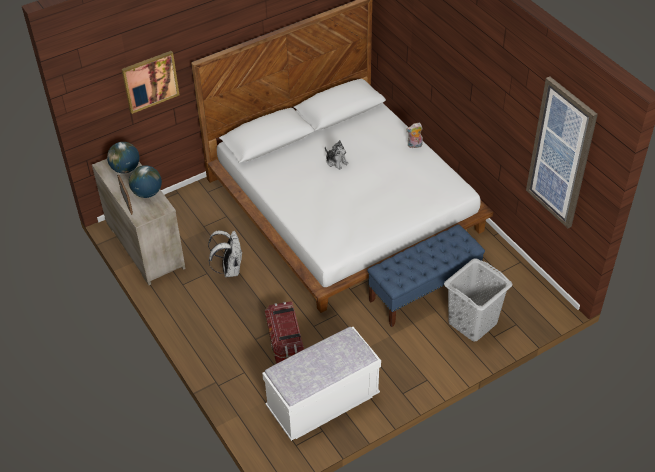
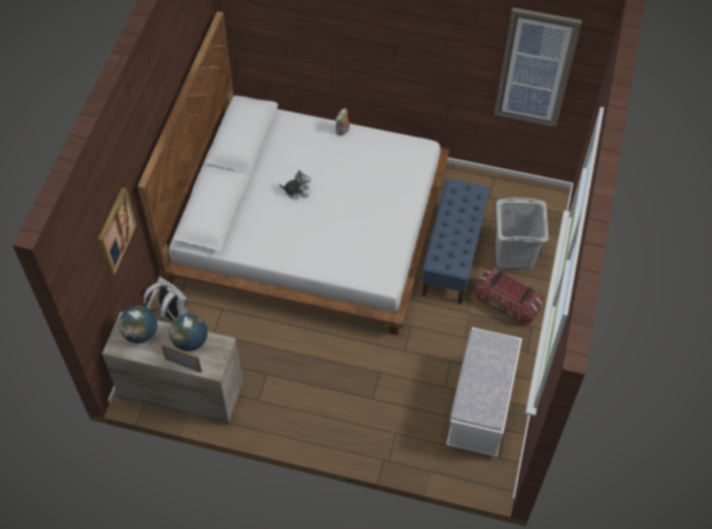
camera: 45 degrees left, 10 degrees up
white backpack [208,230,242,277] -> white backpack moved to [144,277,190,321]
storage box [265,301,304,364] -> storage box moved to [475,267,544,325]

